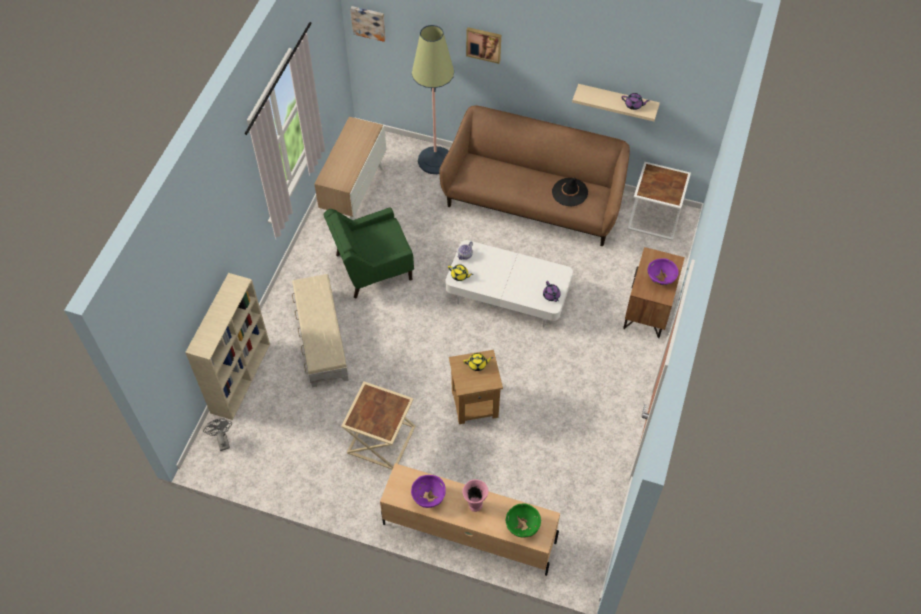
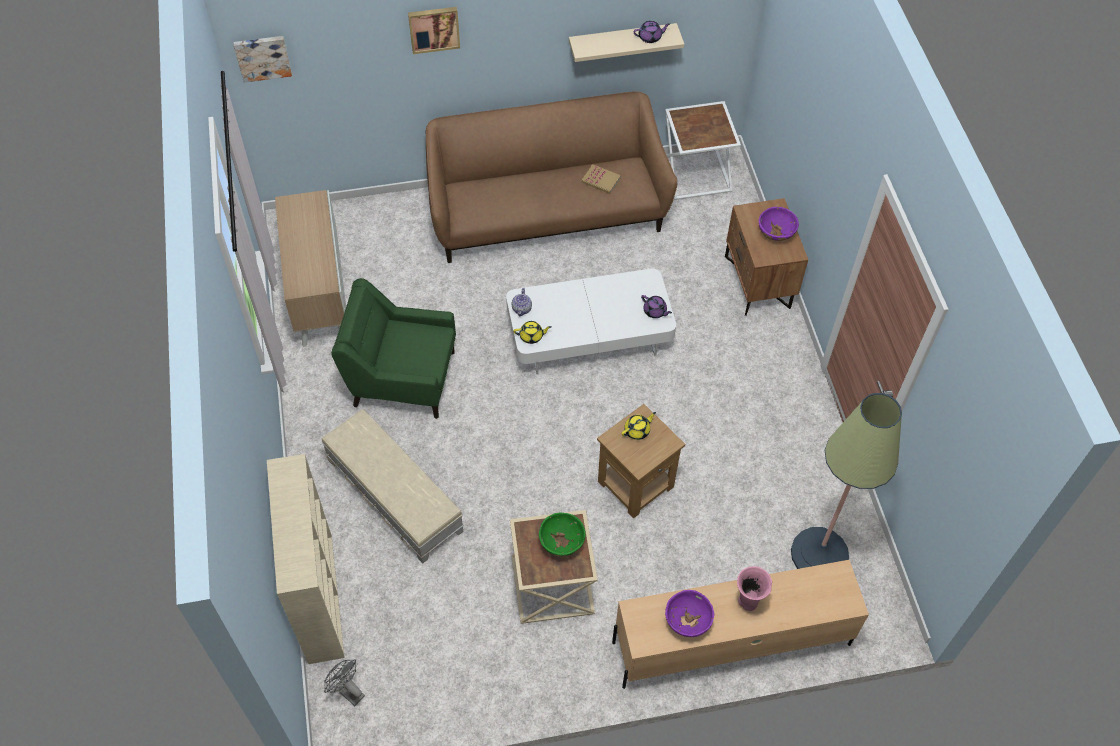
camera: 30 degrees left, 0 degrees up
green armchair [323,207,414,298] -> green armchair turned 60 degrees clockwise [331,278,456,419]
floor lamp [412,25,454,174] -> floor lamp moved to [791,393,902,569]
green bowl [505,504,541,538] -> green bowl moved to [539,512,586,556]
black hat [552,178,588,206] -> book [581,164,621,194]

